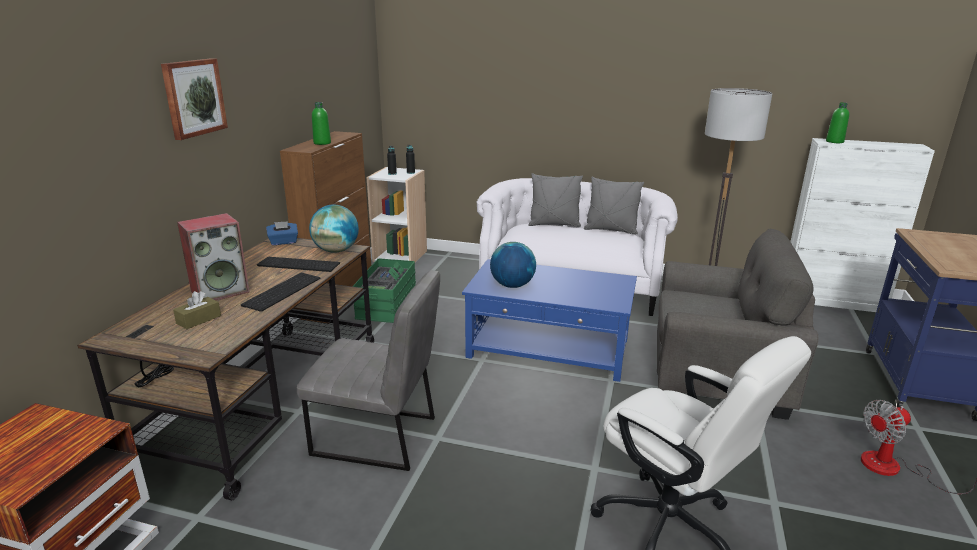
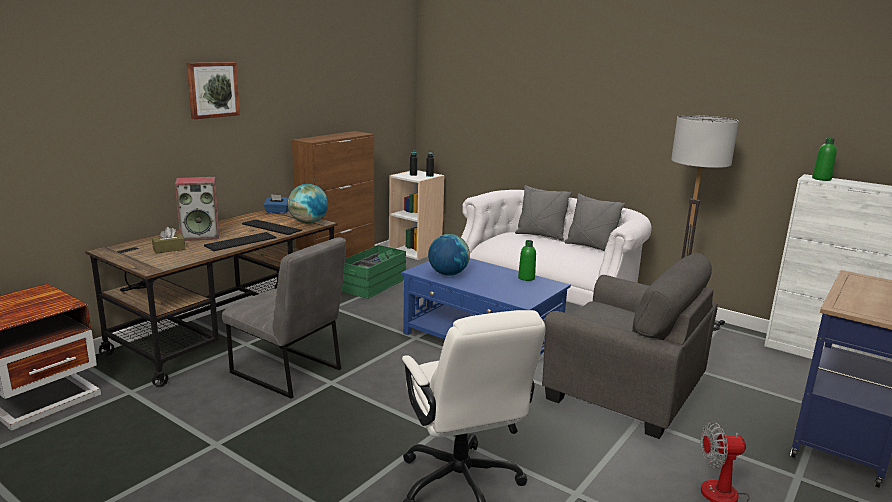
camera: 20 degrees right, 5 degrees down
green bottle [312,102,331,145] -> green bottle moved to [518,240,536,281]

